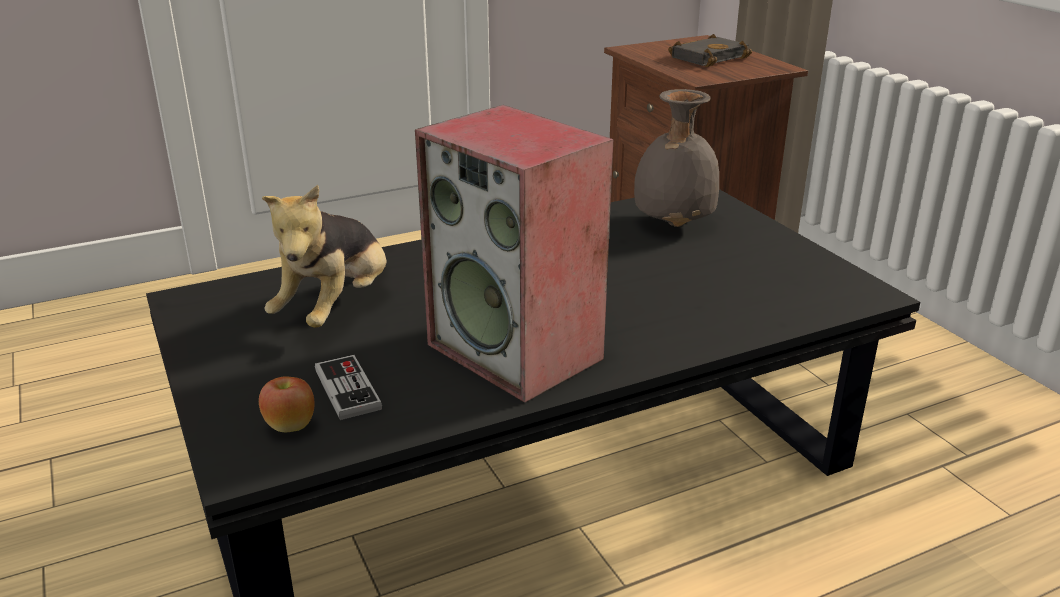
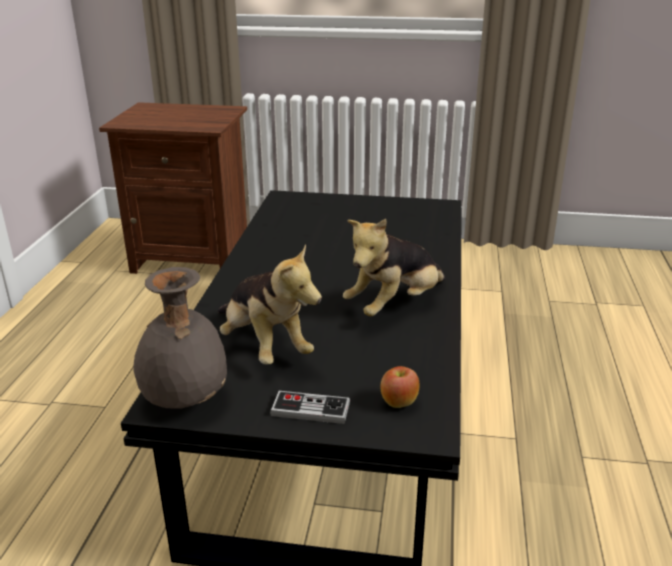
camera: 55 degrees left, 0 degrees up
game controller [315,355,382,420] -> game controller moved to [270,391,350,424]
speaker [415,105,613,403] -> plush toy [343,219,445,316]
grey vase [634,89,719,227] -> grey vase moved to [133,267,227,409]
black book [668,34,752,67] -> none

